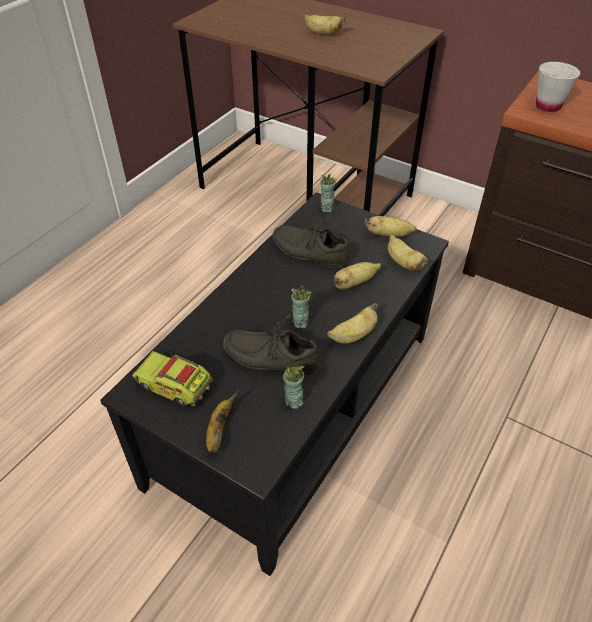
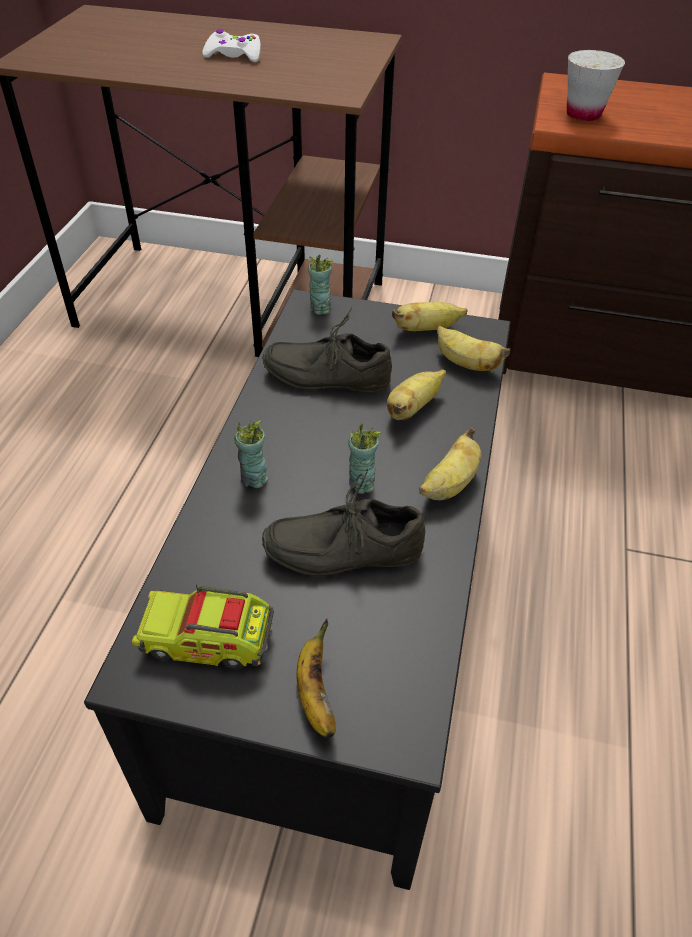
camera: 20 degrees left, 0 degrees up
cup [283,364,304,409] -> cup moved to [234,420,268,488]
banana [305,15,345,35] -> white game controller [202,29,261,62]

